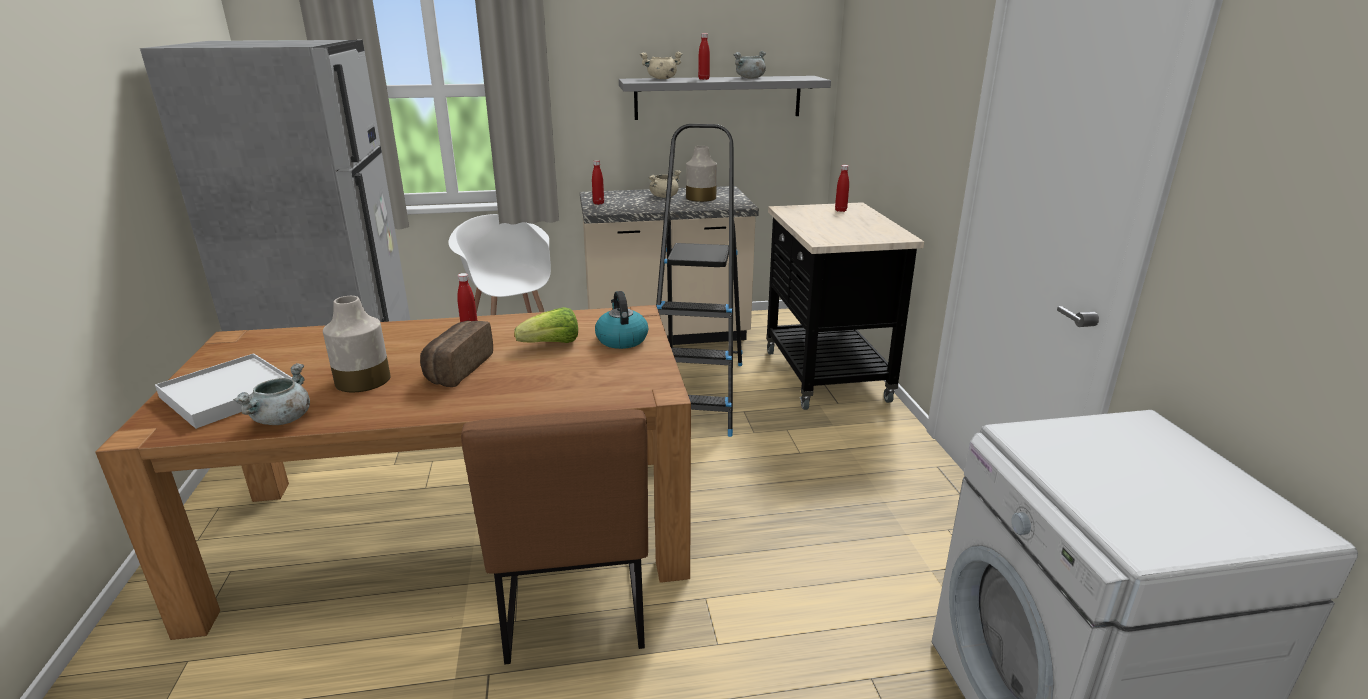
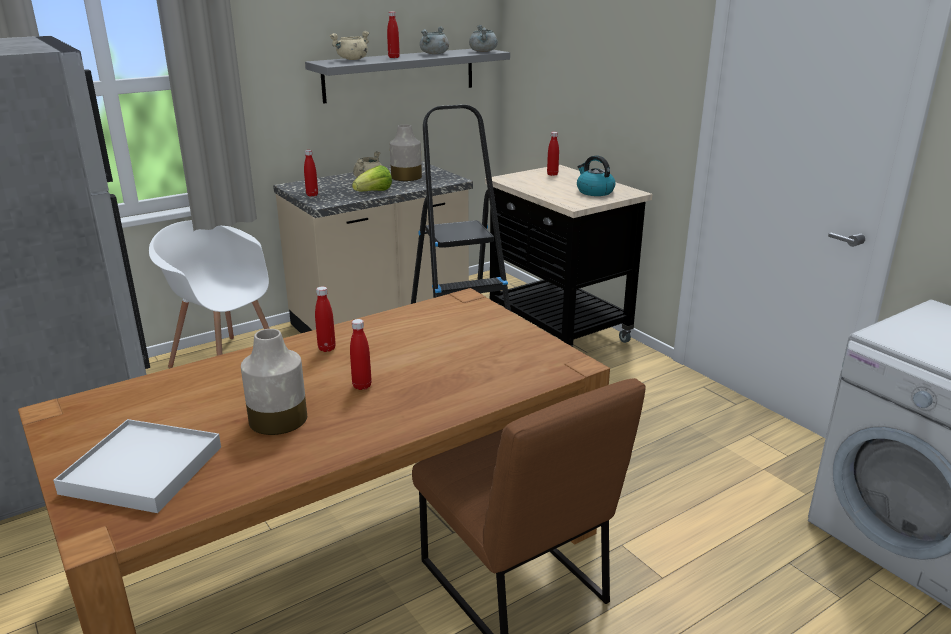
camera: 25 degrees left, 0 degrees up
grey cooking pot [233,363,310,425] -> grey cooking pot moved to [469,24,498,52]
bread [420,320,493,387] -> red bottle [350,319,372,390]
lettuce [514,307,578,343] -> lettuce moved to [352,165,392,191]
kettle [595,291,648,349] -> kettle moved to [577,155,616,196]

